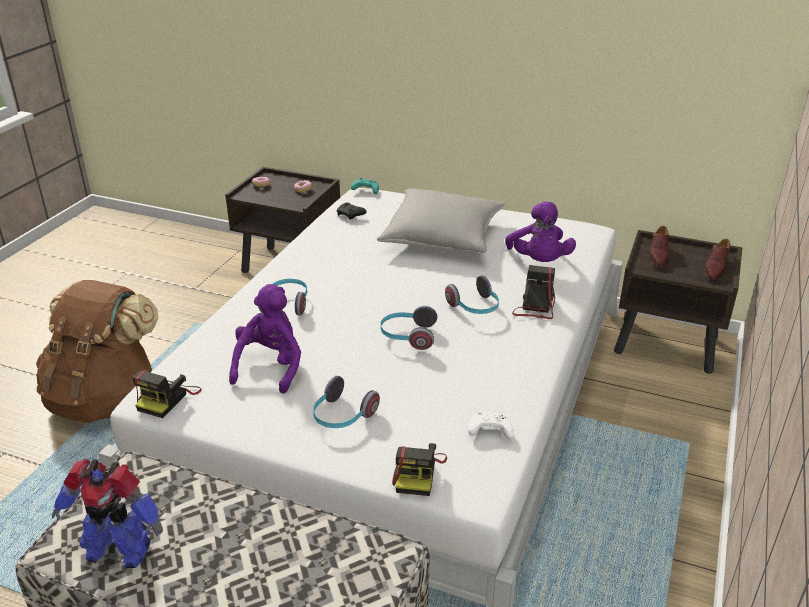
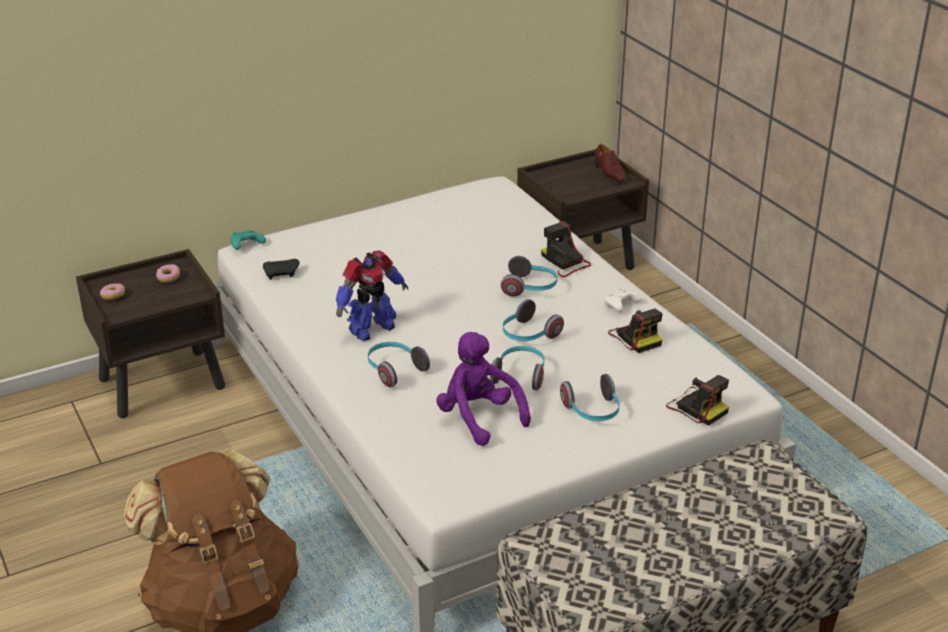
camera: 50 degrees left, 0 degrees up
toy robot [52,459,163,568] -> toy robot moved to [336,250,408,341]
camera [132,370,202,418] -> camera moved to [608,309,662,353]
grey pillow [377,188,505,253] -> none
white game controller [468,411,514,440] -> white game controller moved to [604,289,641,312]
purple plush toy [505,202,576,262] -> none
brown shoe [649,226,669,267] -> none
none -> headphones [490,346,545,391]

